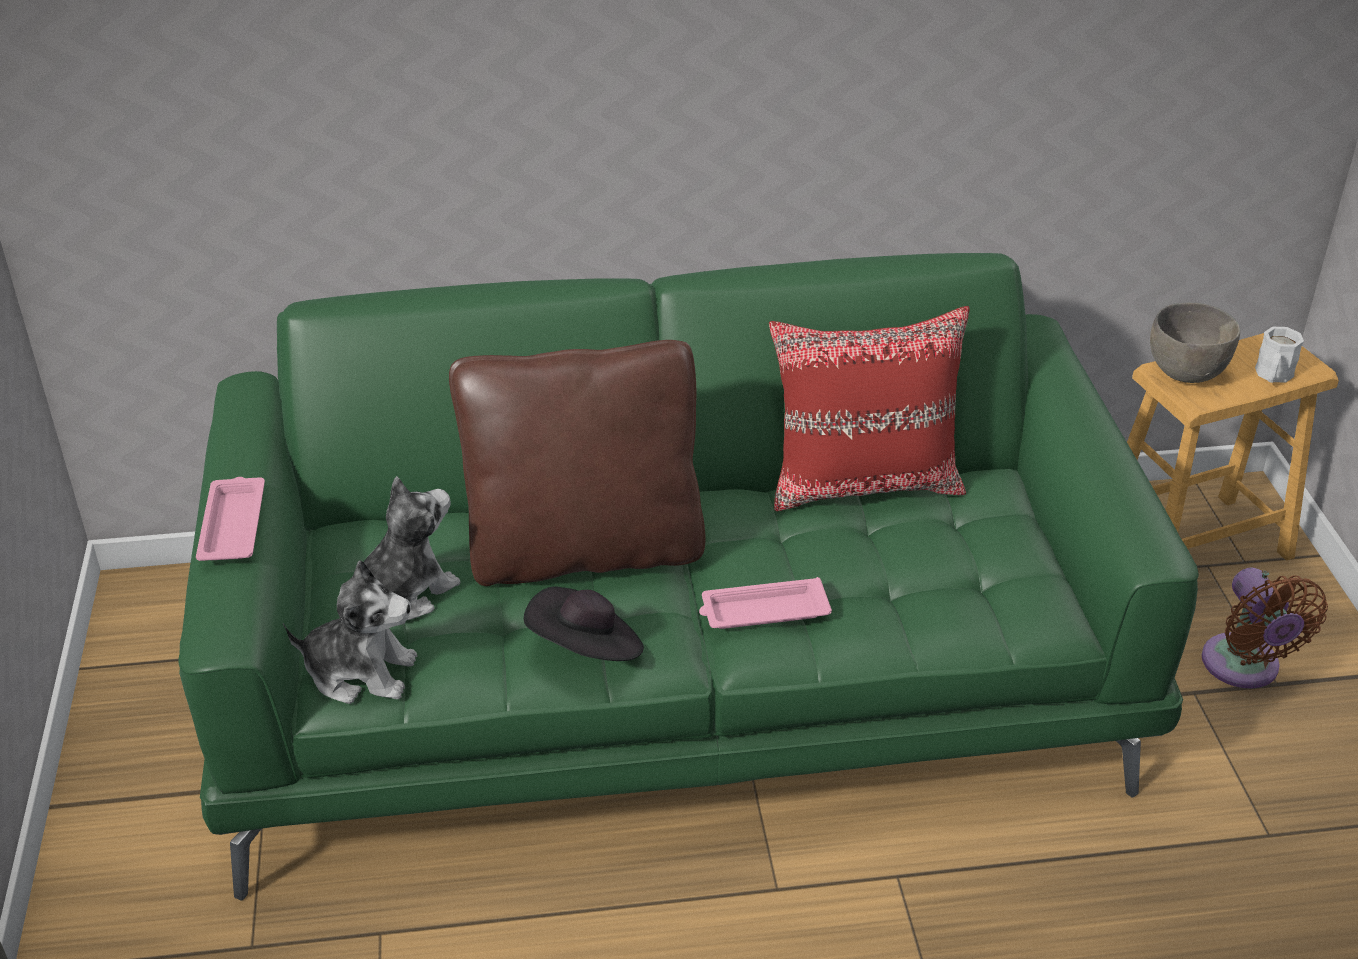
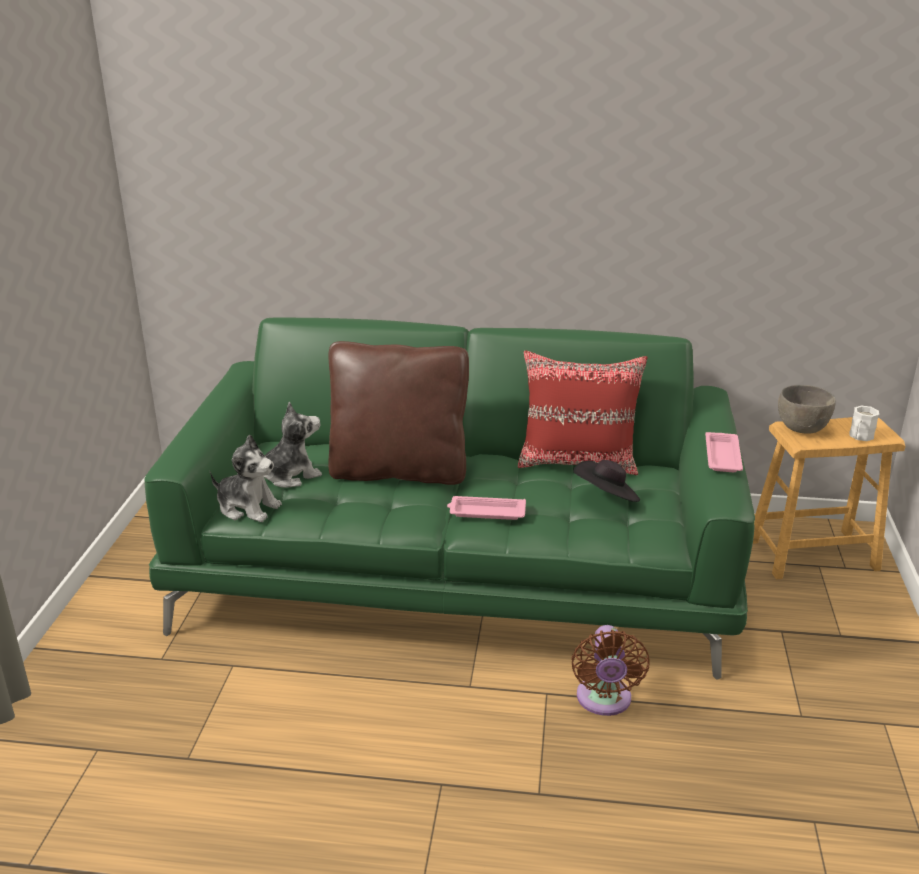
camera: 15 degrees right, 10 degrees down
pink tray [196,477,265,561] -> pink tray moved to [705,432,743,472]
black hat [524,587,644,661] -> black hat moved to [573,460,640,502]
brown fan [1202,568,1328,688] -> brown fan moved to [571,625,649,716]

